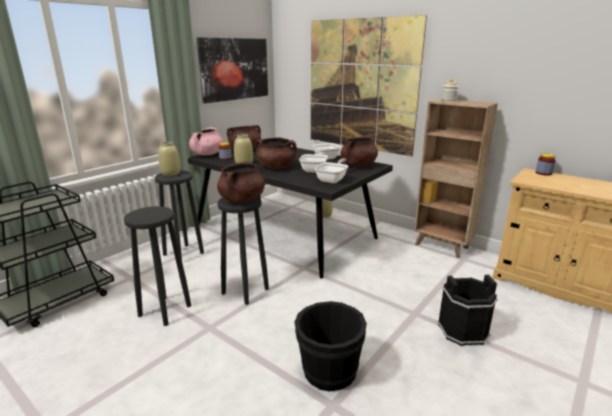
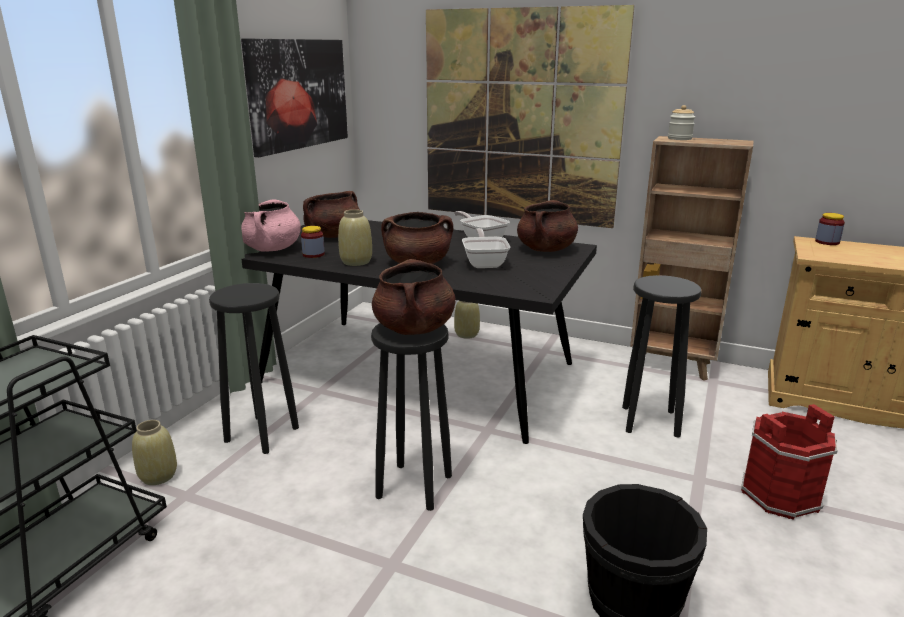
camera: 15 degrees left, 0 degrees up
black stool [124,206,191,326] -> black stool moved to [622,275,701,437]
beige vase [158,142,181,176] -> beige vase moved to [132,420,177,485]
frying pan [314,158,348,183] -> none
black bucket [437,275,498,346] -> red bucket [741,404,838,520]

